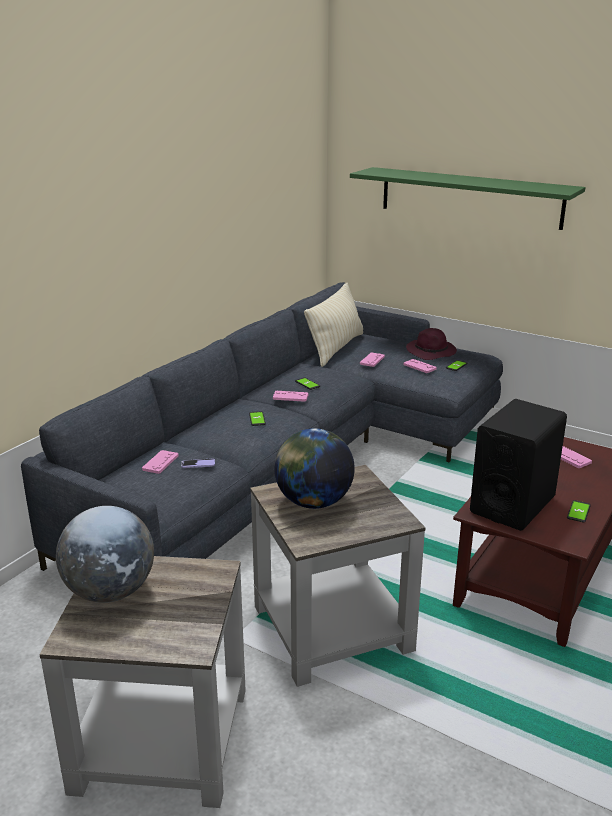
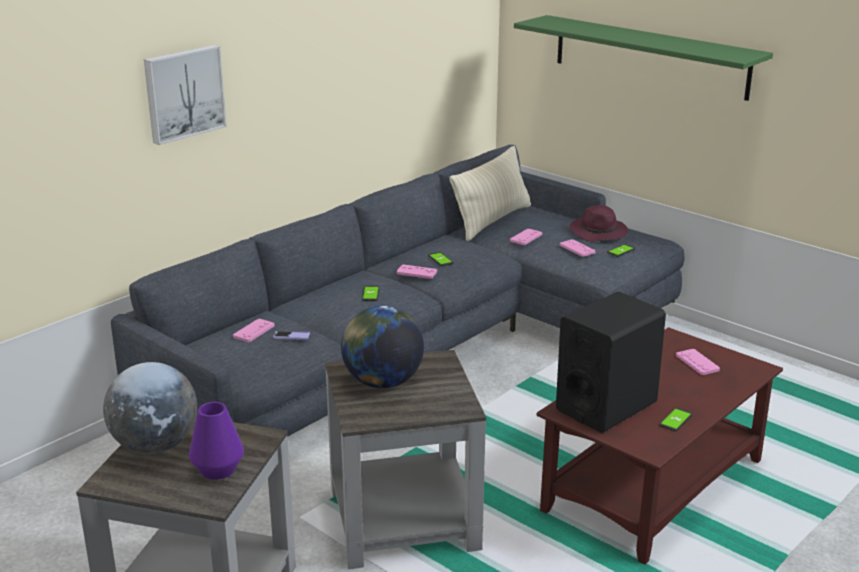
camera: 10 degrees right, 0 degrees up
none -> picture [144,45,227,145]
none -> purple vase [189,402,244,480]

